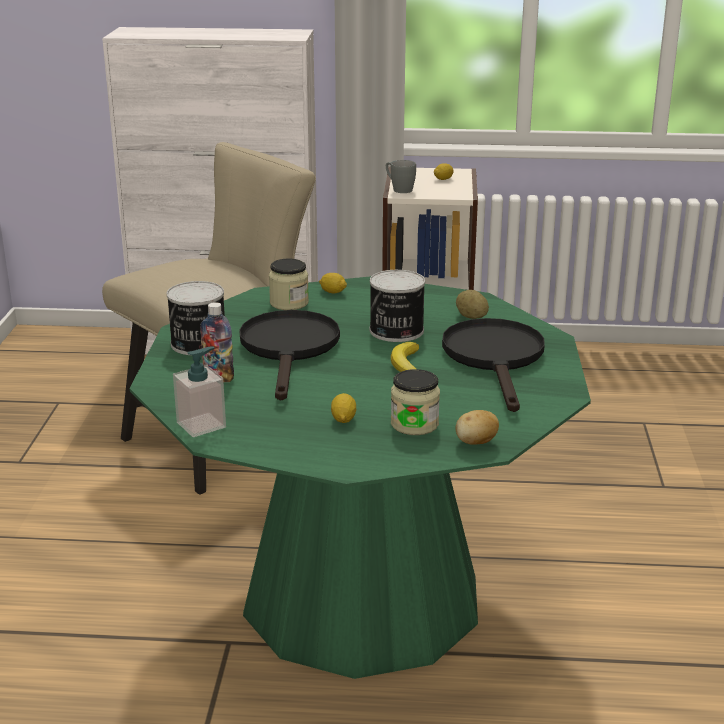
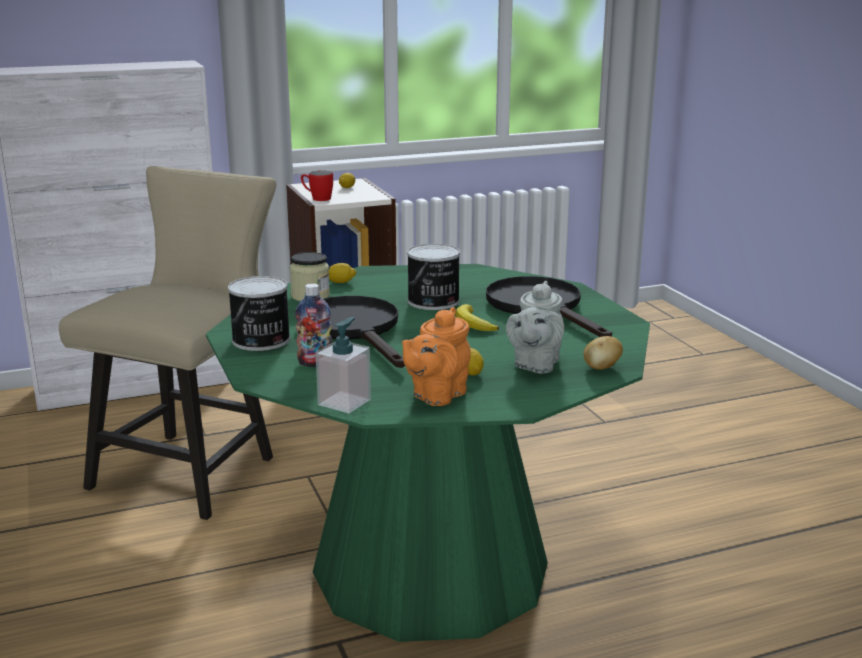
camera: 25 degrees left, 5 degrees down
grey mug [386,160,416,193] -> red mug [301,170,333,201]
jar [391,369,440,435] -> grey teapot [506,281,564,374]
potato [456,290,489,319] -> none
none -> orange teapot [402,307,471,406]

